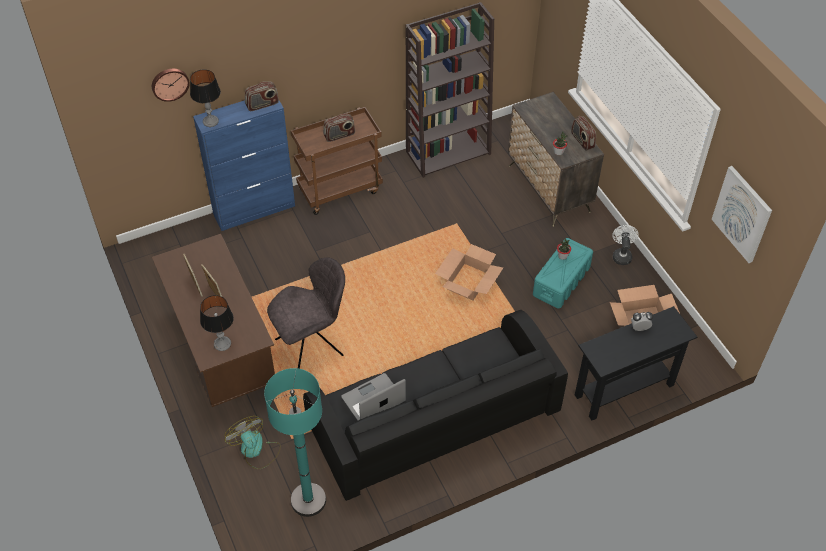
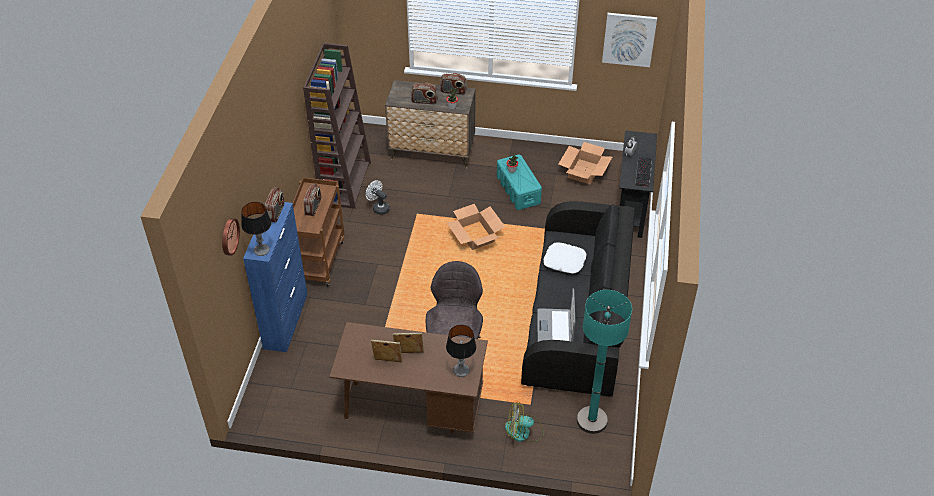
camera: 55 degrees left, 5 degrees down
white fan [612,225,639,265] -> white fan moved to [366,180,390,215]
none -> radio [411,83,438,104]
none -> white pillow [544,242,587,273]
none -> keyboard [635,157,652,187]

